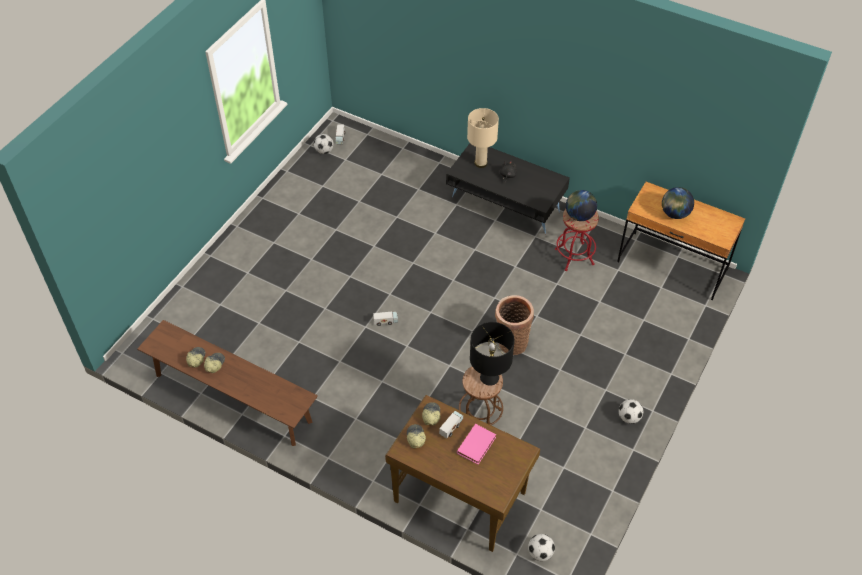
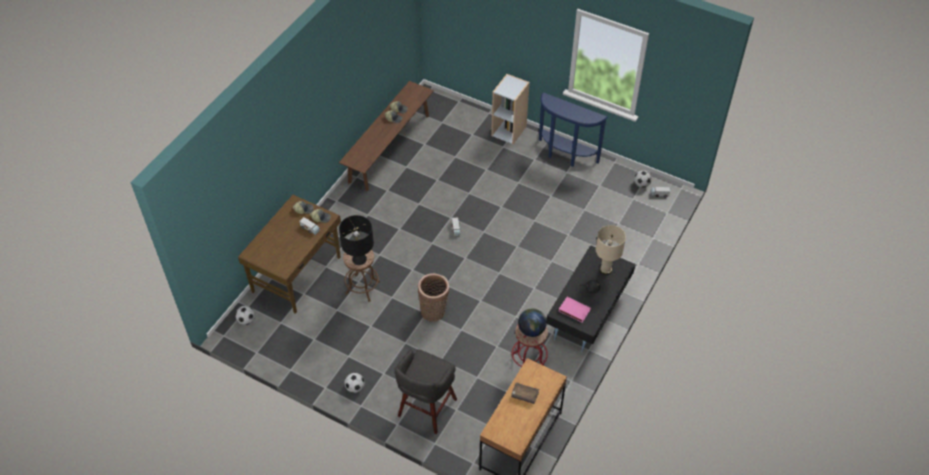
camera: 90 degrees right, 0 degrees up
pink book [457,424,496,464] -> pink book moved to [559,297,591,322]
globe [662,187,694,219] -> brown book [511,382,539,404]
none -> grey stool [395,349,457,434]
none -> bookcase [491,74,530,145]
none -> blue console table [539,92,608,167]

